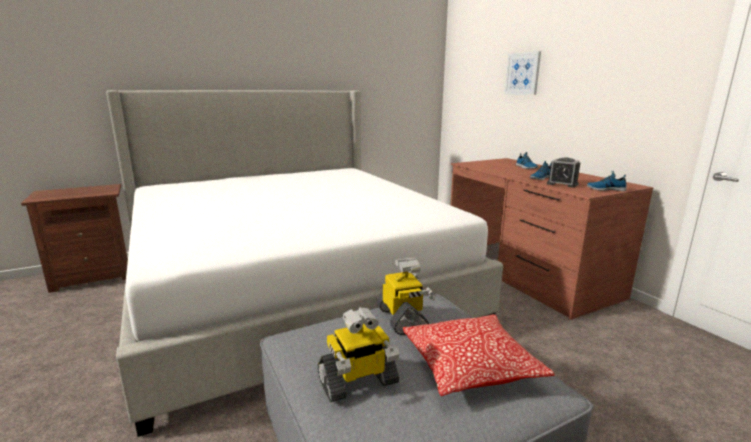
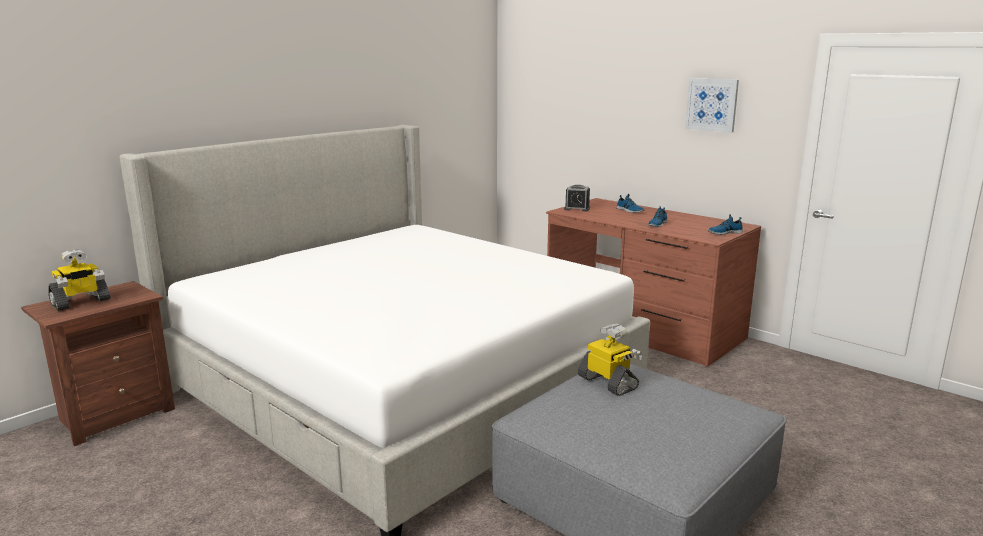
camera: 20 degrees left, 0 degrees up
toy robot [318,307,399,402] -> toy robot moved to [48,249,111,311]
pillow [402,314,554,396] -> none
picture [505,51,541,95] -> picture moved to [685,78,739,133]
alarm clock [547,158,580,188] -> alarm clock moved to [564,185,590,211]

